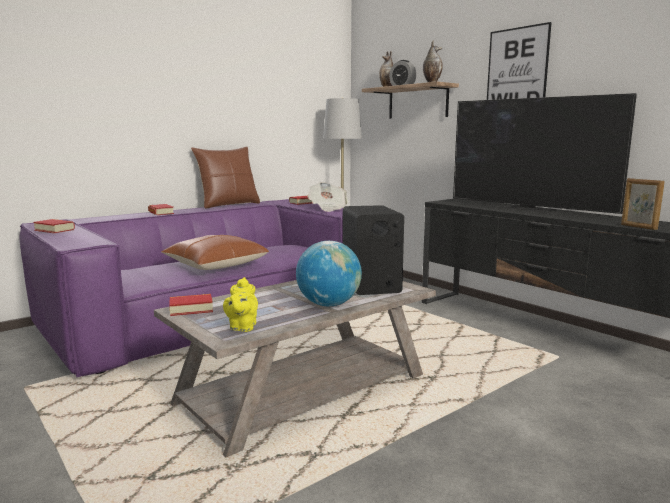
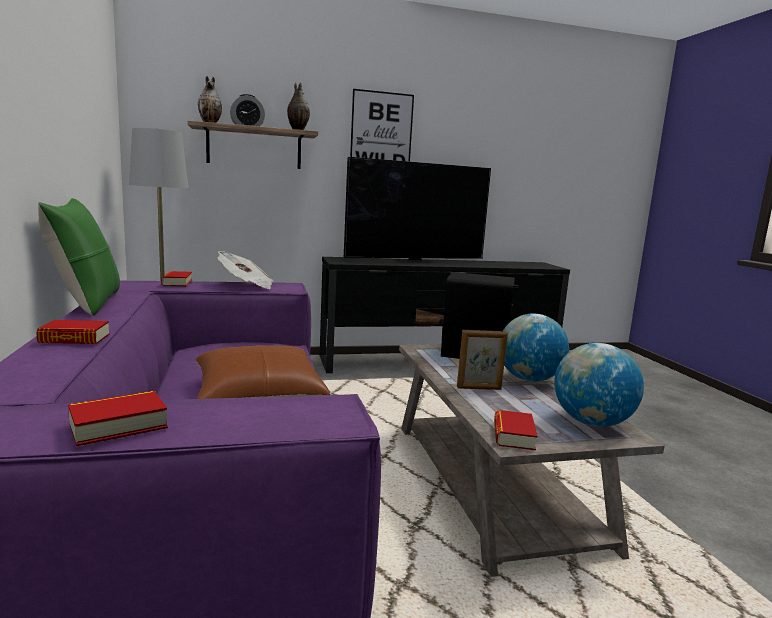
camera: 65 degrees left, 0 degrees up
brown pillow [191,147,260,209] -> green pillow [38,198,120,316]
yellow teapot [223,277,258,332] -> globe [554,343,644,427]
picture frame [621,178,665,230] -> picture frame moved to [457,330,508,390]

